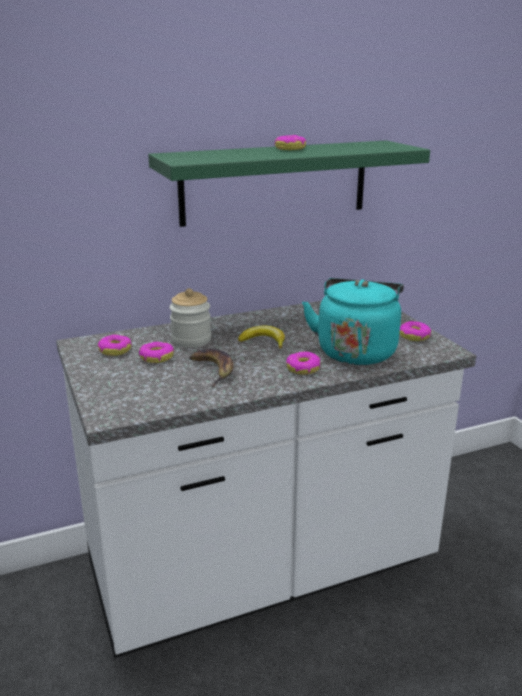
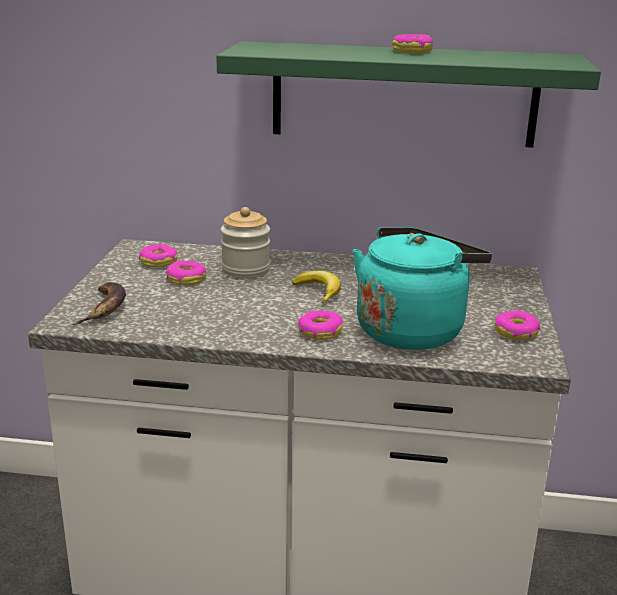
camera: 30 degrees right, 0 degrees up
banana [189,349,234,387] -> banana moved to [72,282,126,325]

